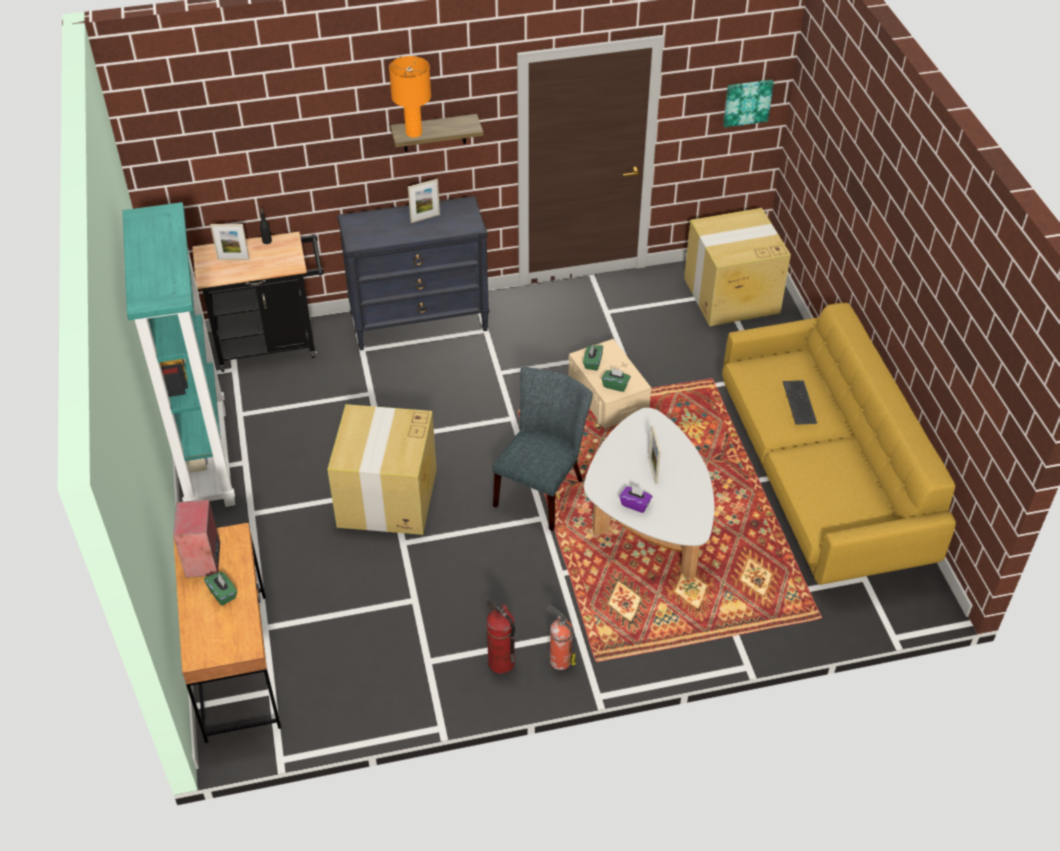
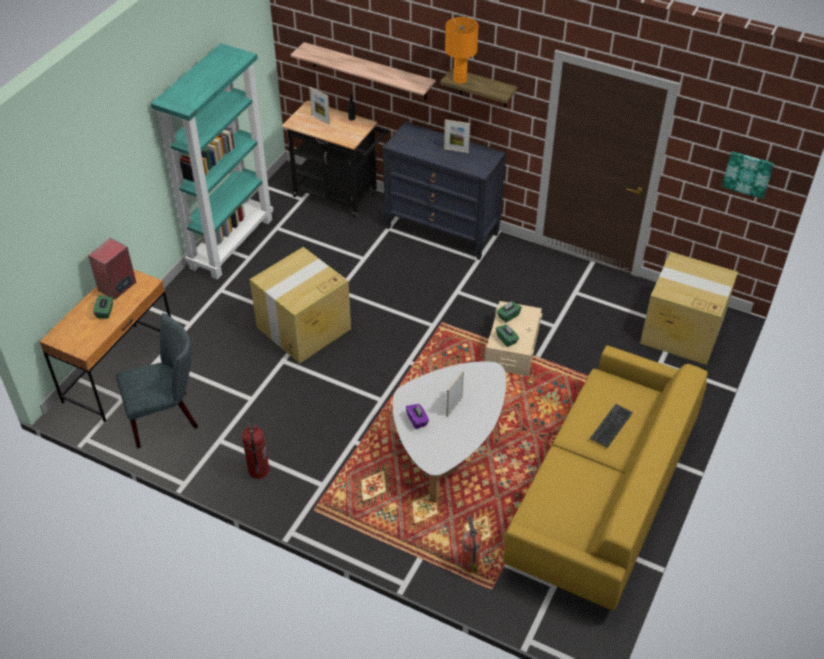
camera: 40 degrees right, 0 degrees up
grey chair [492,367,593,531] -> grey chair moved to [116,313,198,448]
fire extinguisher [545,605,576,670] -> fire extinguisher moved to [461,515,481,574]
none -> shelf [291,42,436,100]

